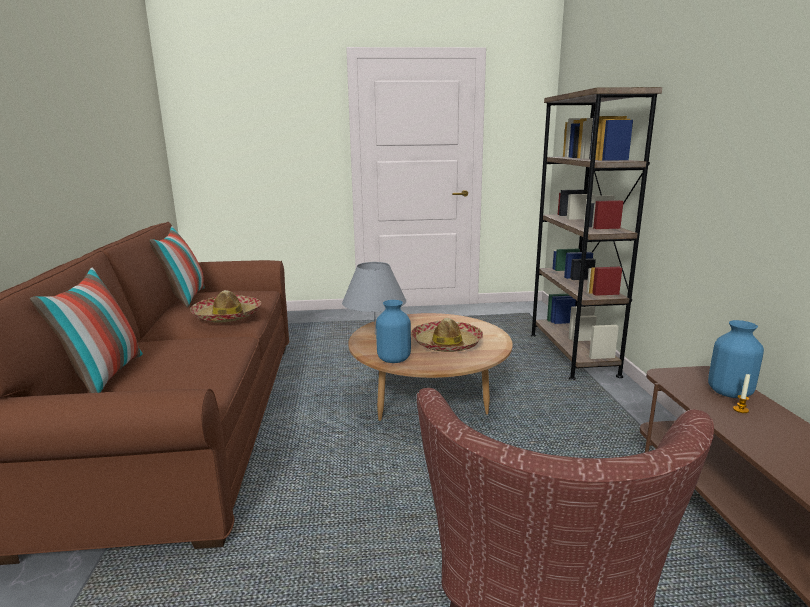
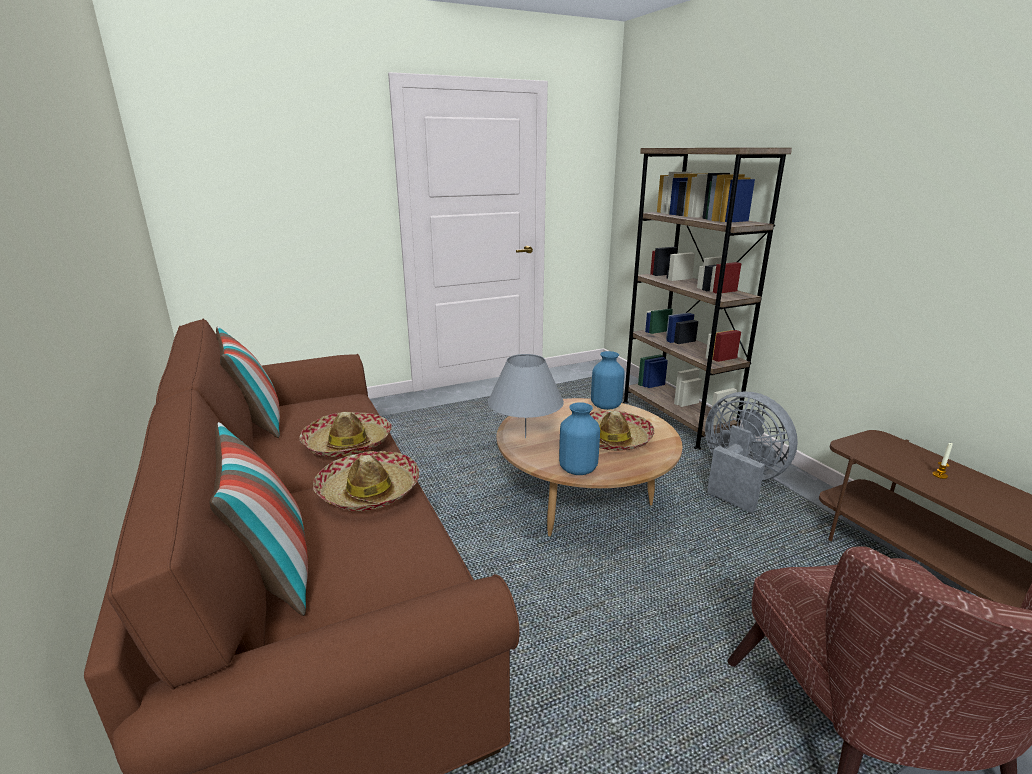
camera: 20 degrees left, 5 degrees up
blue vase [708,320,764,398] -> blue vase moved to [591,351,625,410]
none -> hat [313,451,419,511]
none -> grey fan [705,392,798,513]

